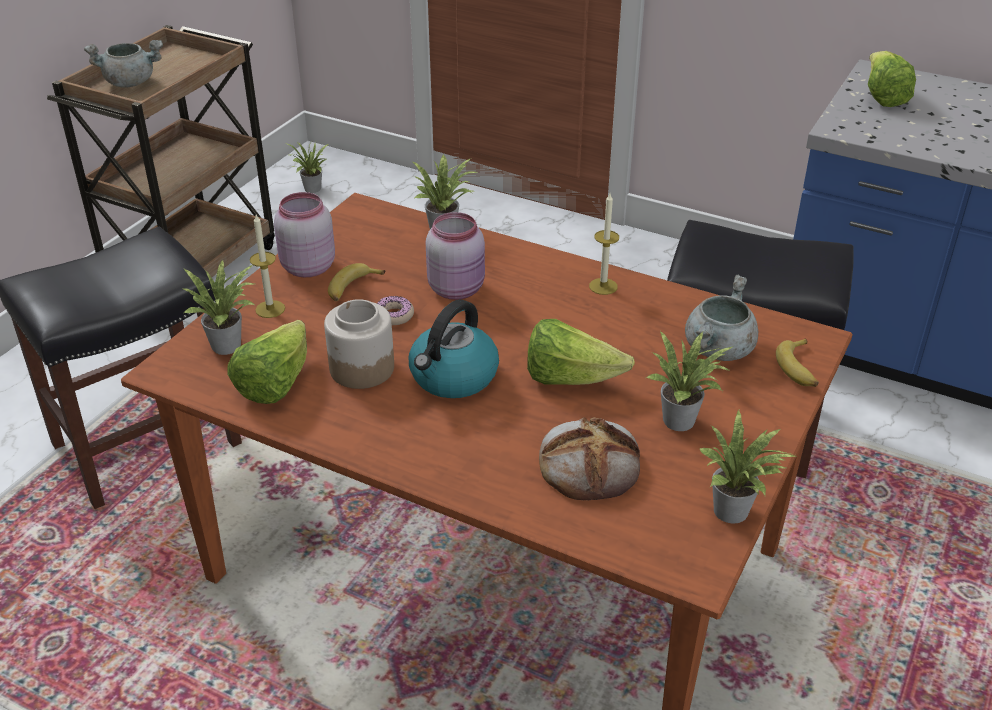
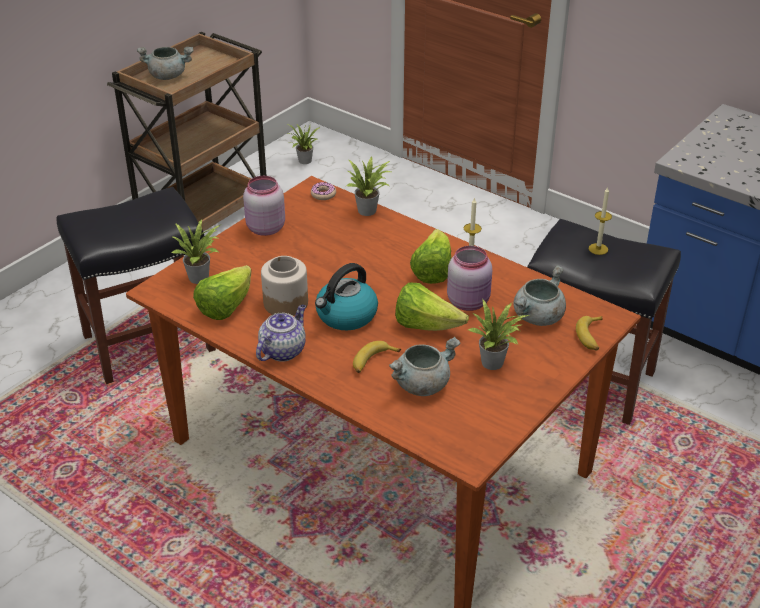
camera: 10 degrees right, 0 degrees up
candle [250,215,285,318] -> candle moved to [589,187,612,255]
banana [328,263,386,301] -> banana moved to [353,341,401,373]
donut [377,296,414,325] -> donut moved to [311,182,336,200]
pink jar [426,212,485,300] -> pink jar moved to [447,246,492,311]
bread [539,417,640,501] -> grey cooking pot [389,337,460,396]
potted plant [700,410,795,524] -> none
lettuce [868,51,916,107] -> lettuce moved to [410,229,451,284]
none -> teapot [256,305,306,362]

